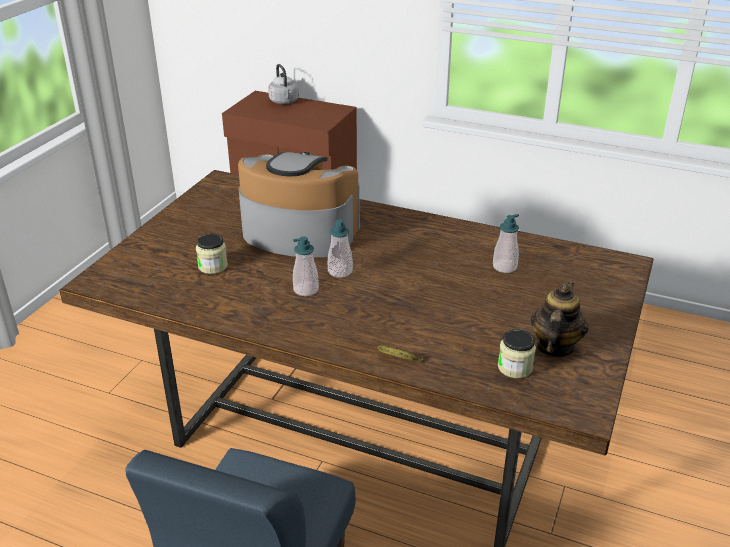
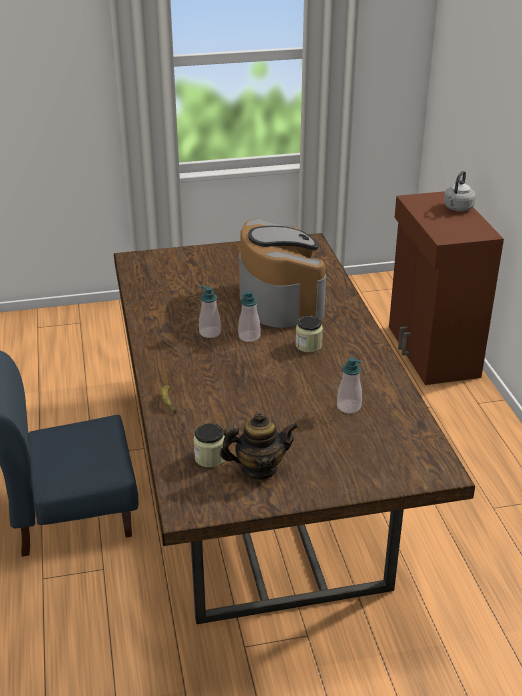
camera: 55 degrees right, 0 degrees up
jar [196,233,228,274] -> jar moved to [295,316,323,353]

